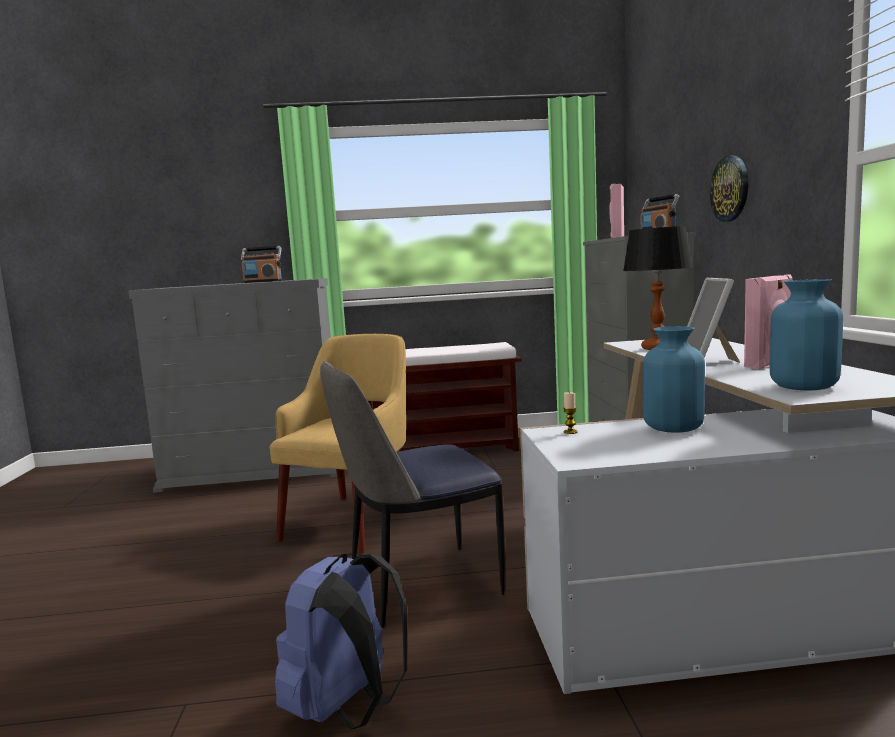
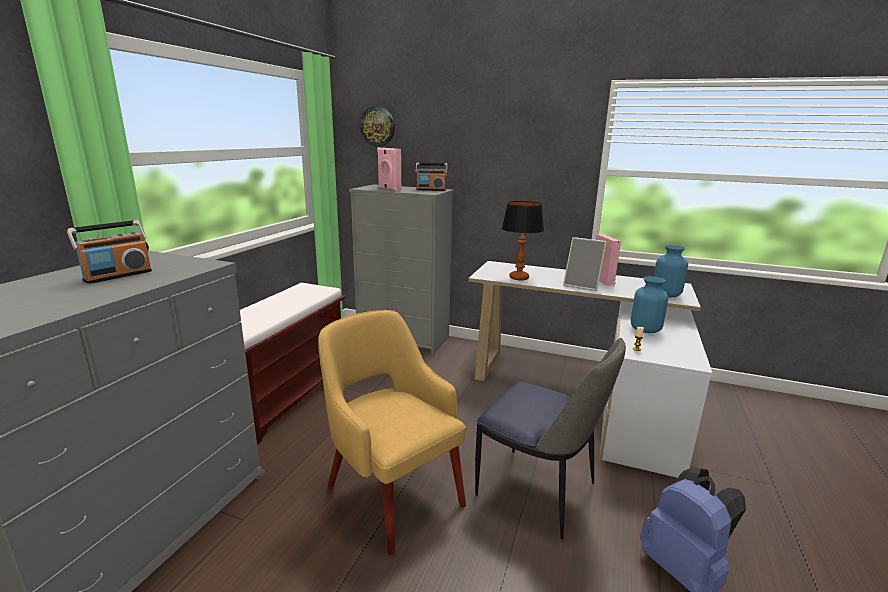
camera: 65 degrees left, 10 degrees up
chair [320,361,505,628] -> chair turned 60 degrees counterclockwise [475,338,626,539]
wall clock [710,156,748,222] -> wall clock moved to [360,106,395,146]

